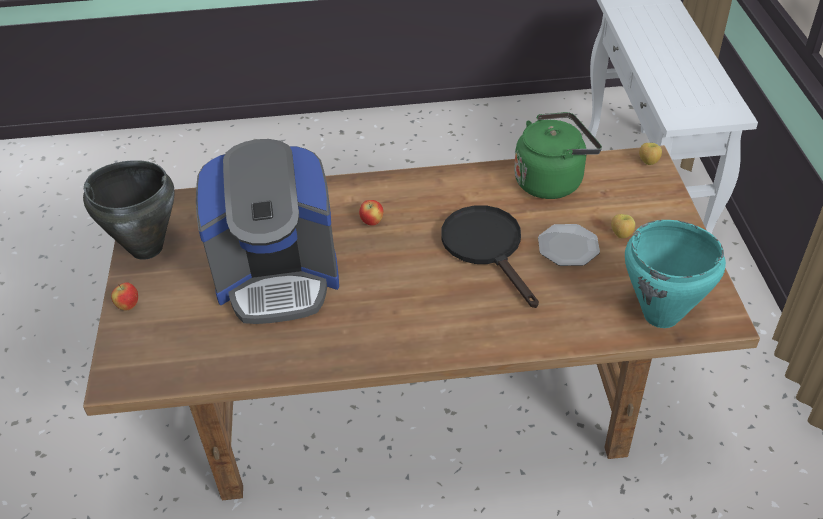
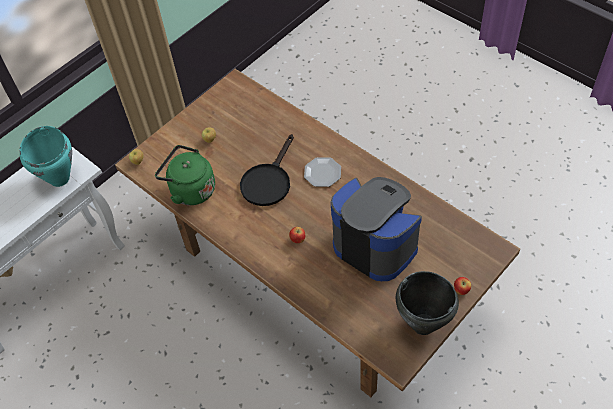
camera: 130 degrees left, 10 degrees up
plate [538,224,600,266] -> plate moved to [304,157,341,187]
turquoise cooking pot [625,220,726,328] -> turquoise cooking pot moved to [20,126,72,187]

